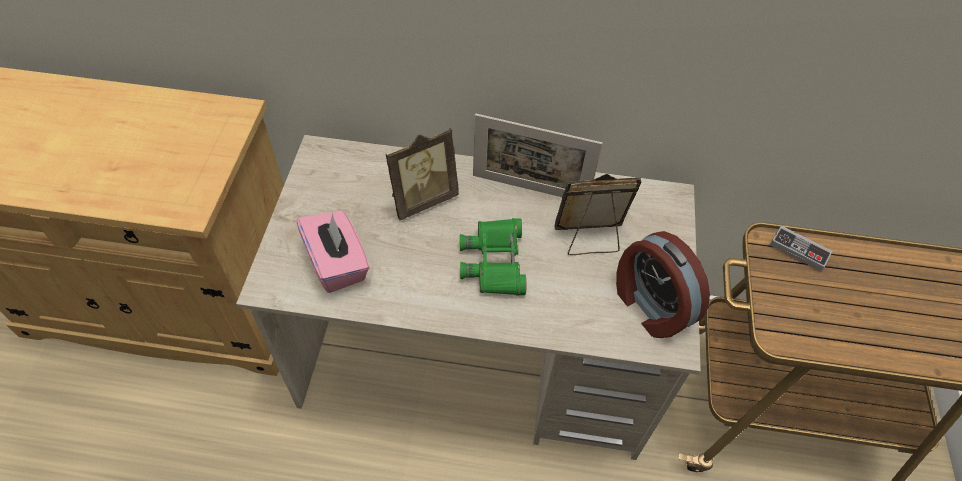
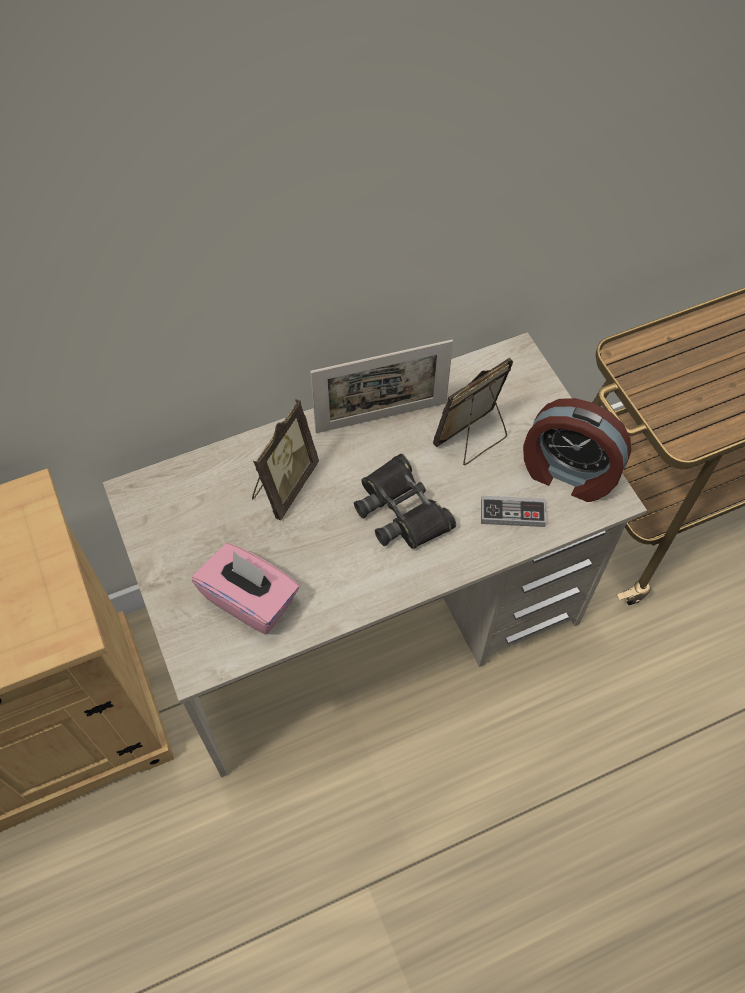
camera: 30 degrees left, 5 degrees up
green binoculars [460,218,526,296] -> black binoculars [354,454,456,549]
game controller [770,225,833,271] -> game controller moved to [481,496,546,527]

